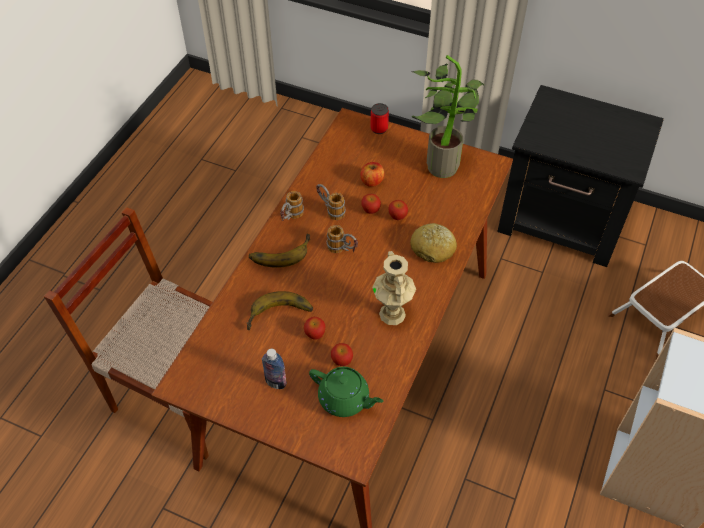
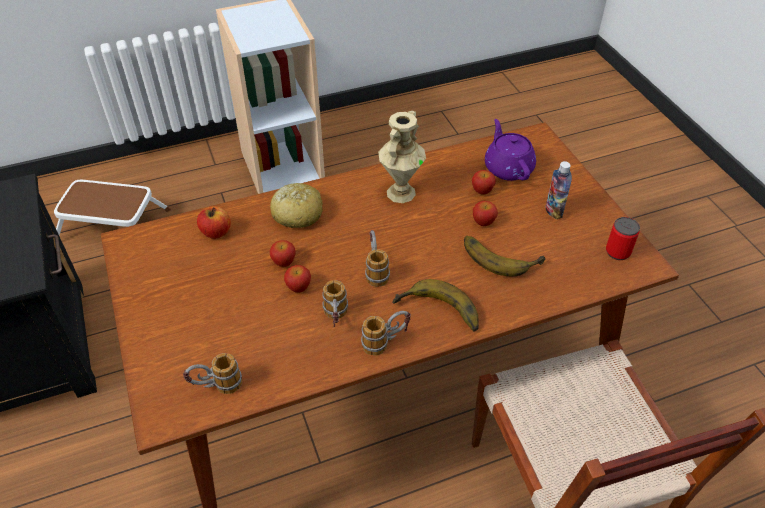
camera: 135 degrees left, 5 degrees down
green teapot [309,367,384,417] -> purple teapot [485,119,536,181]
apple [361,162,384,187] -> apple moved to [197,206,231,239]
can [370,103,389,134] -> can moved to [606,217,640,260]
potted plant [411,55,484,178] -> none
none -> mug [183,353,242,394]

